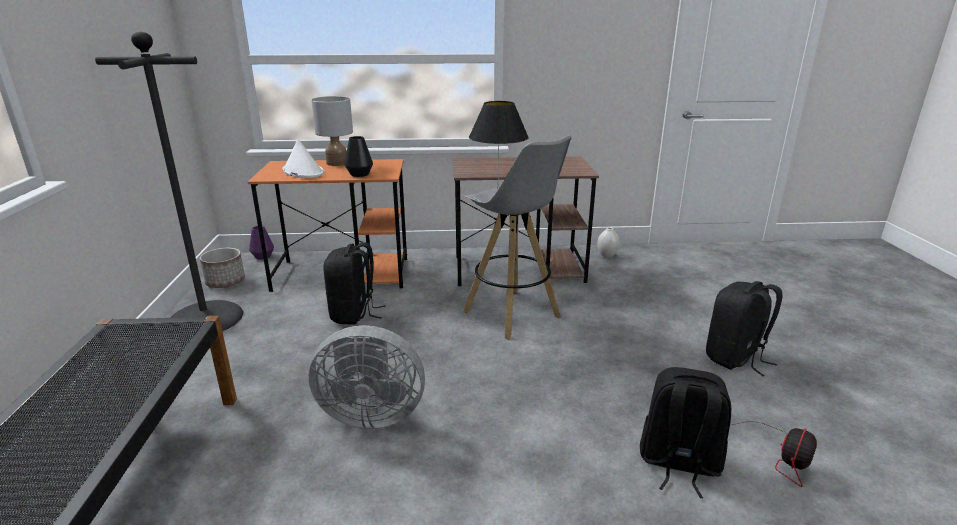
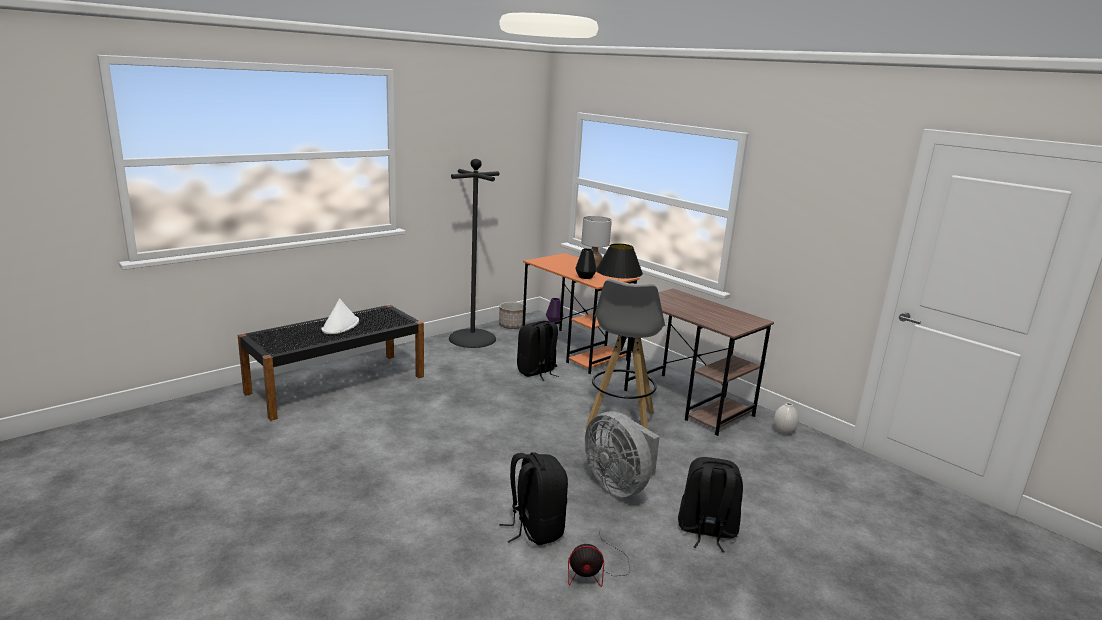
camera: 50 degrees right, 5 degrees down
white hat [282,138,324,178] -> white hat moved to [321,298,359,334]
grey fan [309,325,425,429] -> grey fan moved to [585,411,660,497]

